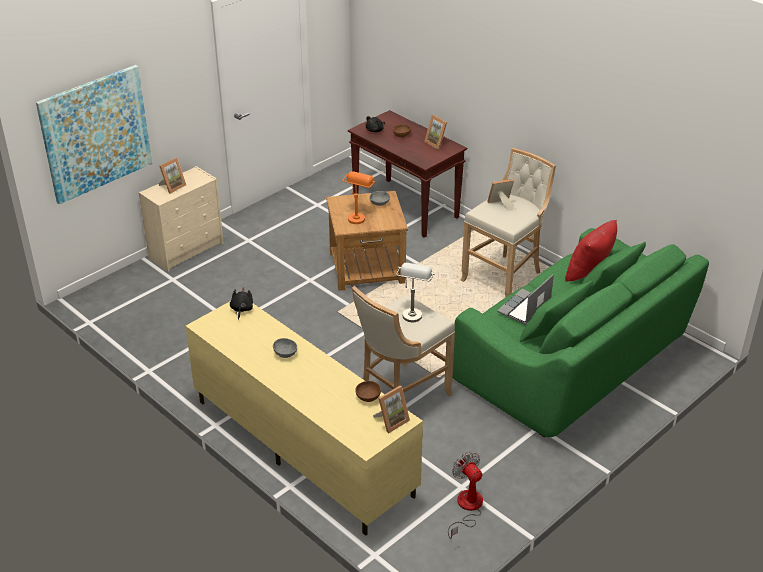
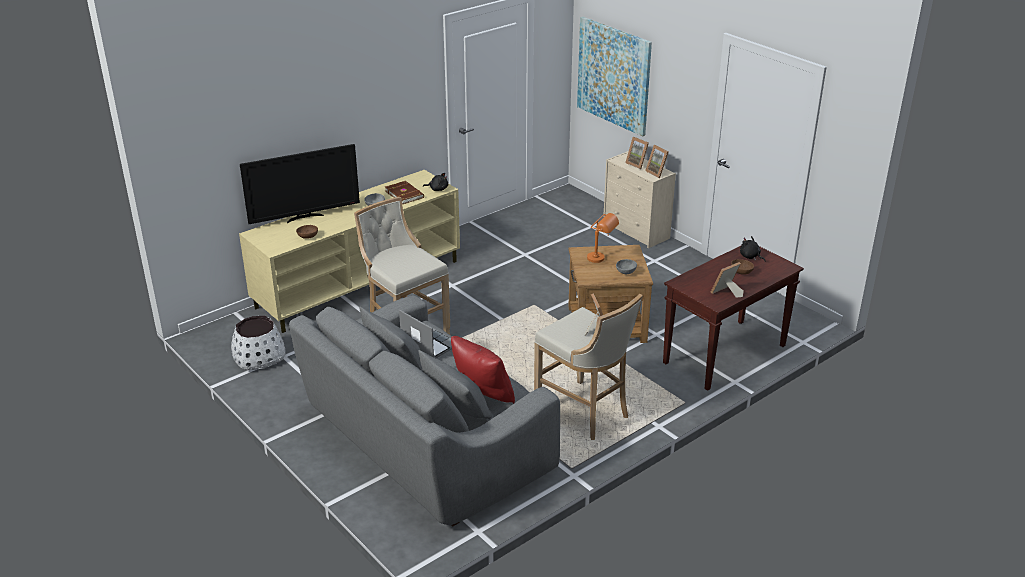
camera: 95 degrees right, 5 degrees down
picture frame [373,386,410,433] -> picture frame moved to [645,145,669,178]
grey table lamp [396,263,435,322] -> none
fan [448,452,483,539] -> white planter [231,316,285,370]
green sofa [453,228,709,438] -> grey sofa [289,296,560,526]
none -> television [240,144,360,224]
none -> brown book [385,181,424,204]

